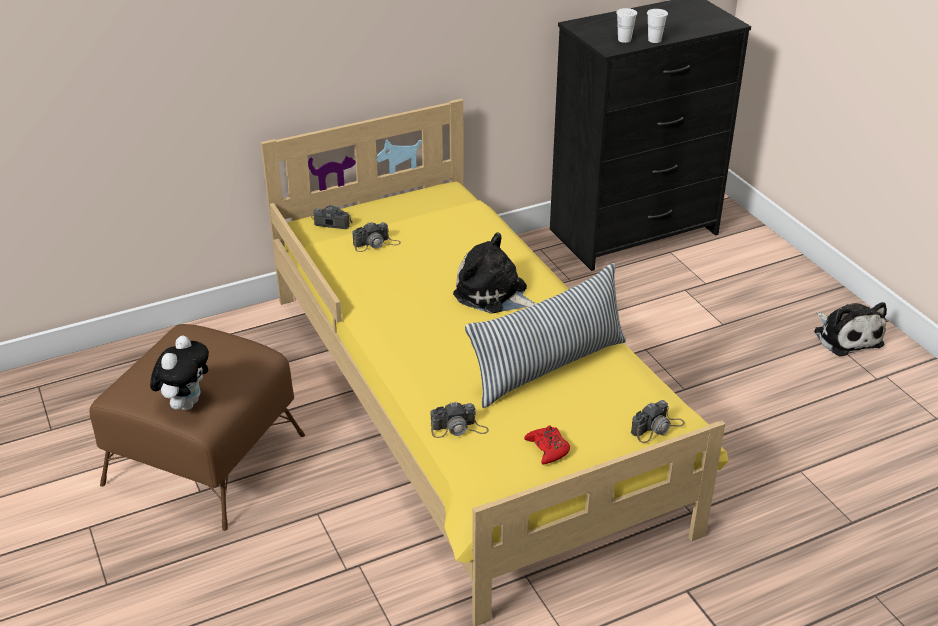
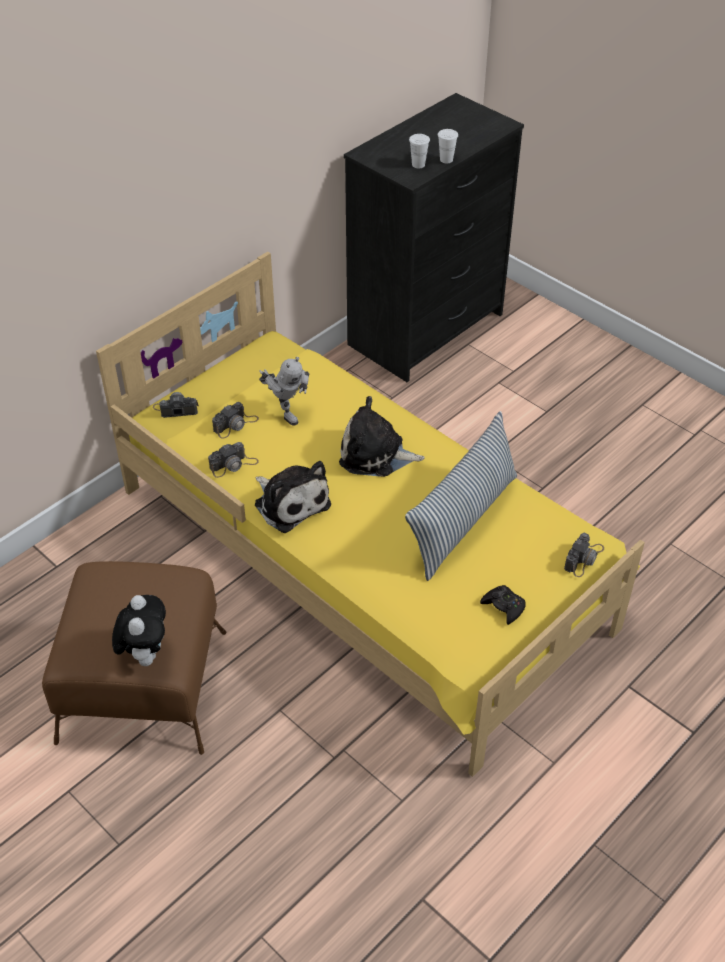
camera: 20 degrees left, 10 degrees up
camera [431,402,489,438] -> camera moved to [208,442,259,478]
red game controller [524,425,570,465] -> black game controller [480,585,526,625]
plush toy [814,302,887,356] -> plush toy moved to [255,461,331,533]
none -> toy robot [259,357,309,426]

